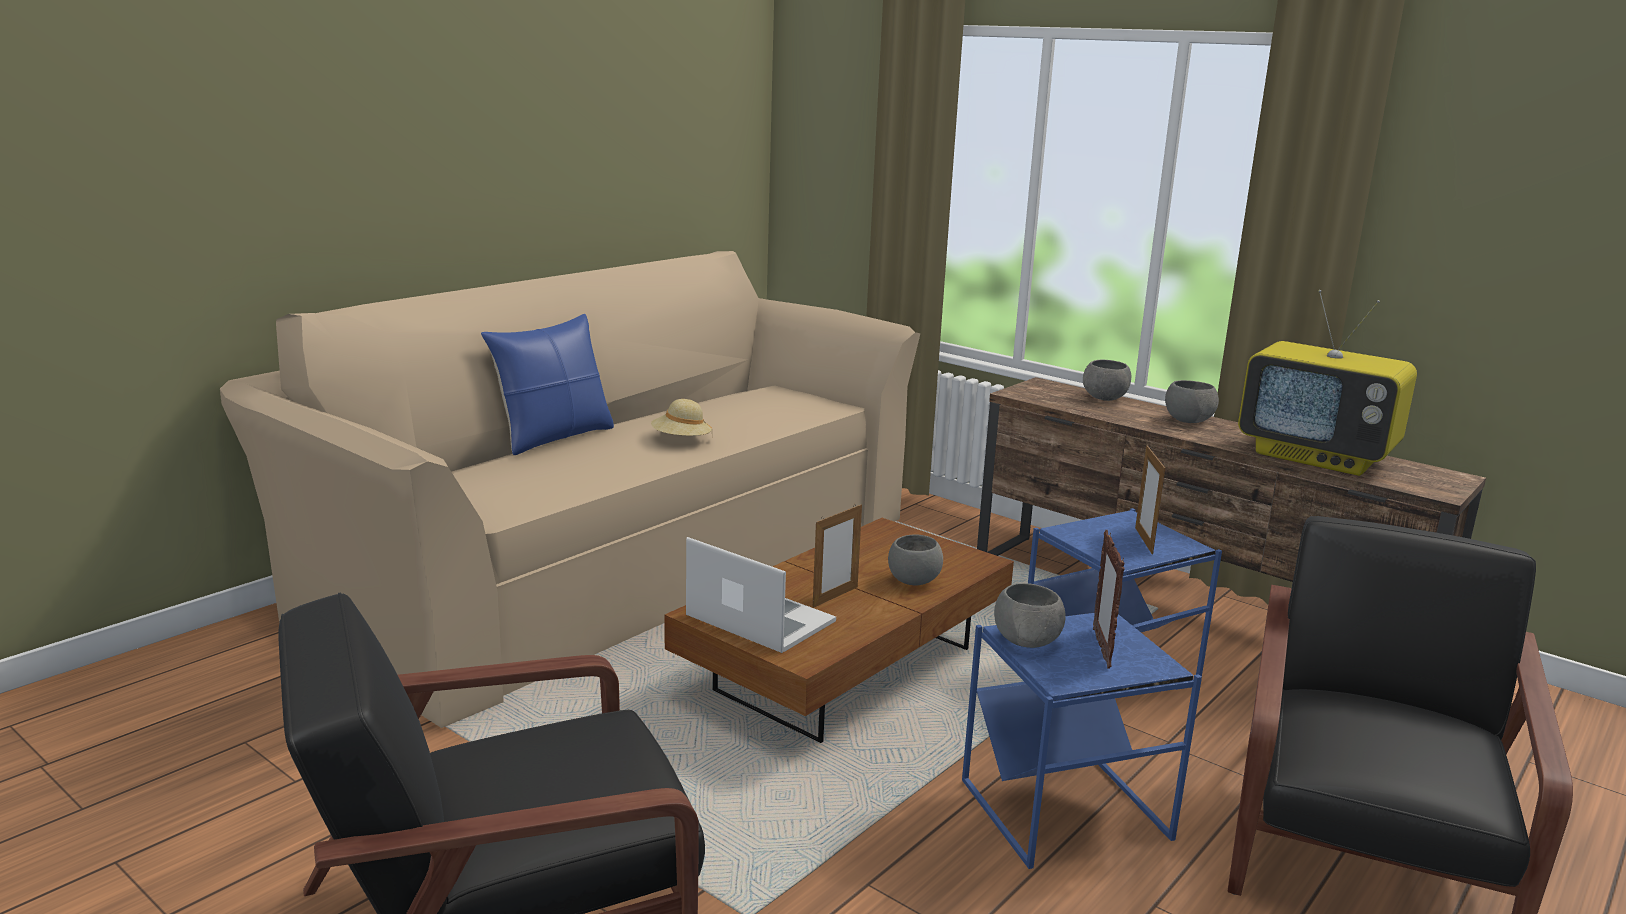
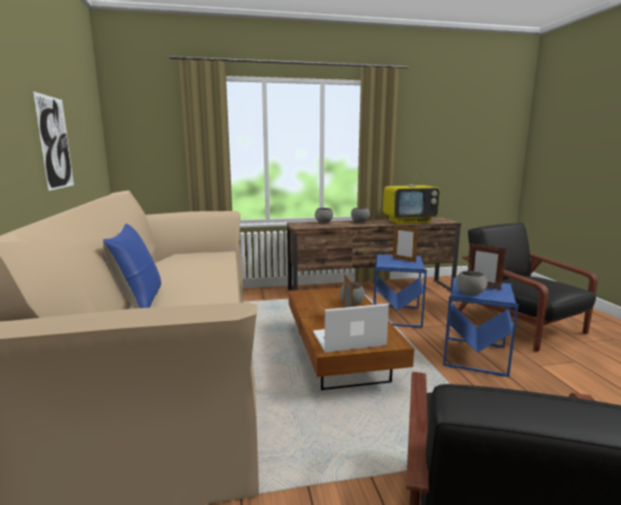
camera: 50 degrees left, 5 degrees down
beige hat [651,399,712,436] -> none
none -> picture [33,91,74,191]

